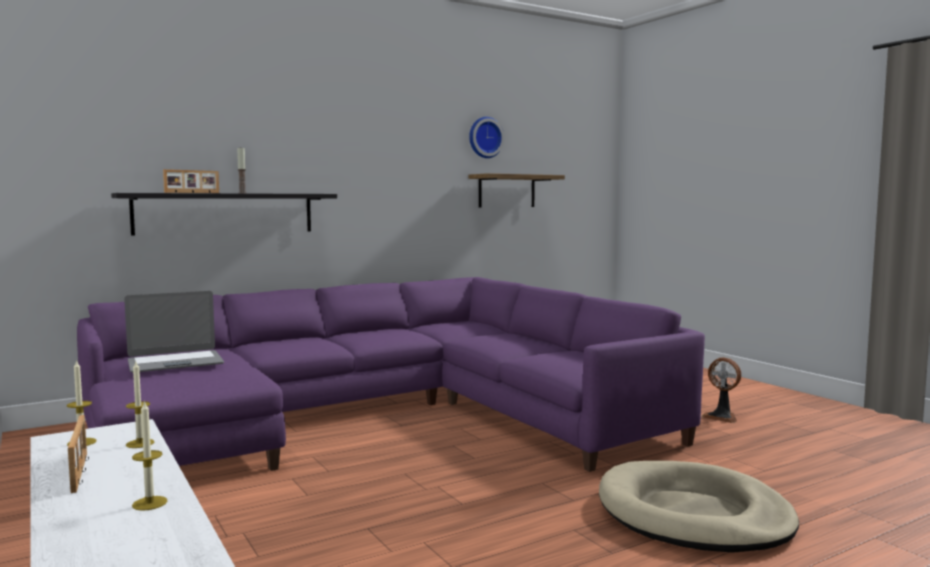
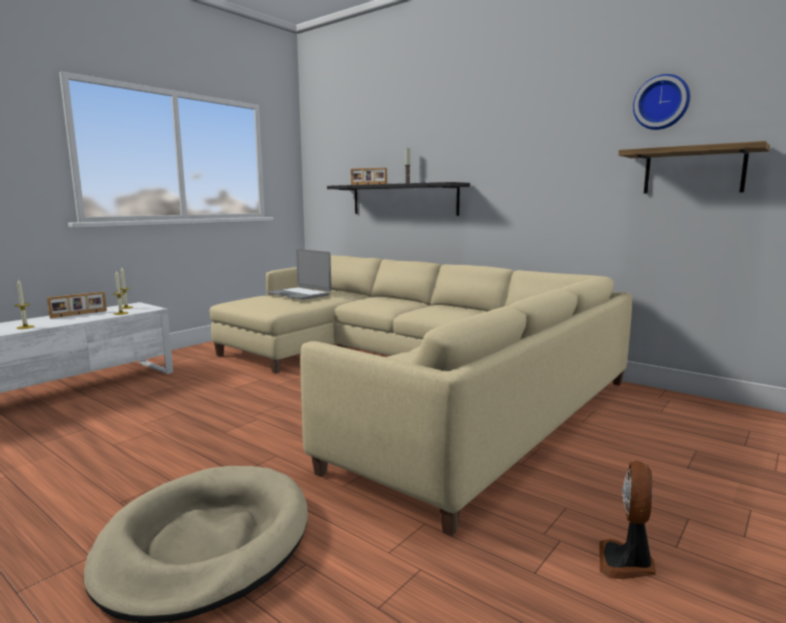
camera: 70 degrees right, 5 degrees up
purple sofa [77,277,705,472] -> beige sofa [210,255,632,537]

